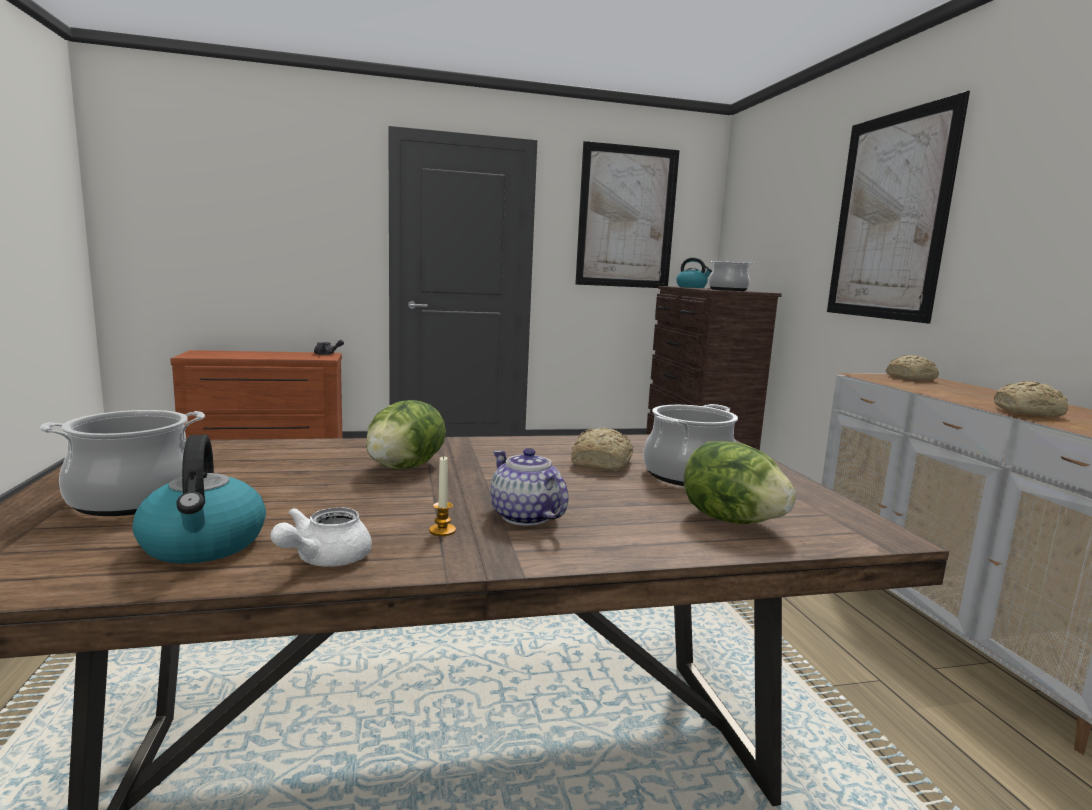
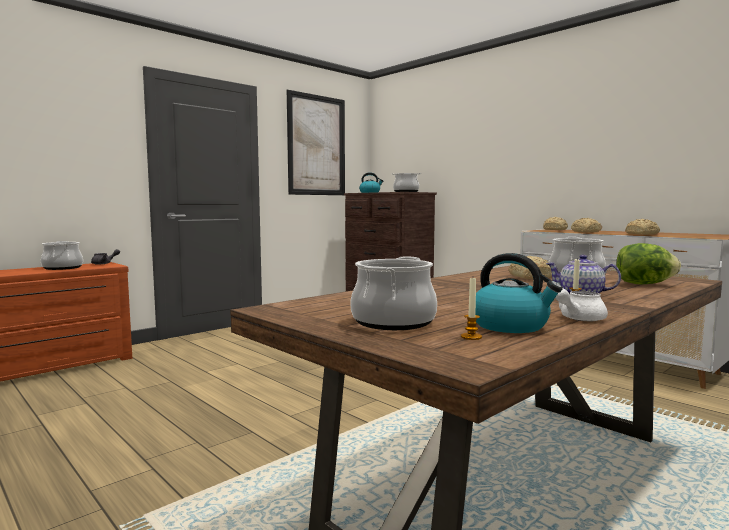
camera: 30 degrees left, 5 degrees down
white teapot [270,507,372,567] -> white teapot turned 60 degrees clockwise [555,288,608,321]
lettuce [366,400,446,469] -> none
picture [827,91,970,324] -> none
none -> cooking pot [41,241,83,270]
none -> candle [461,278,482,340]
none -> bread [571,218,602,232]

